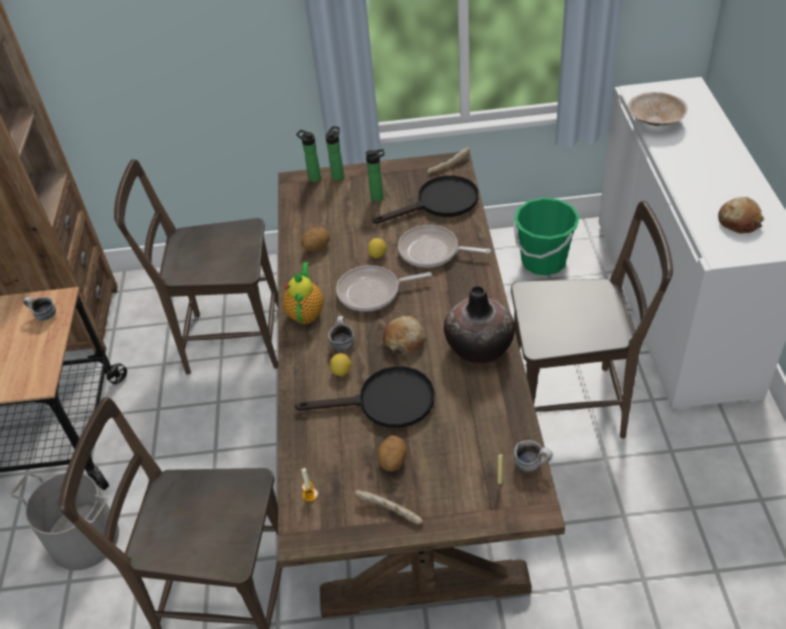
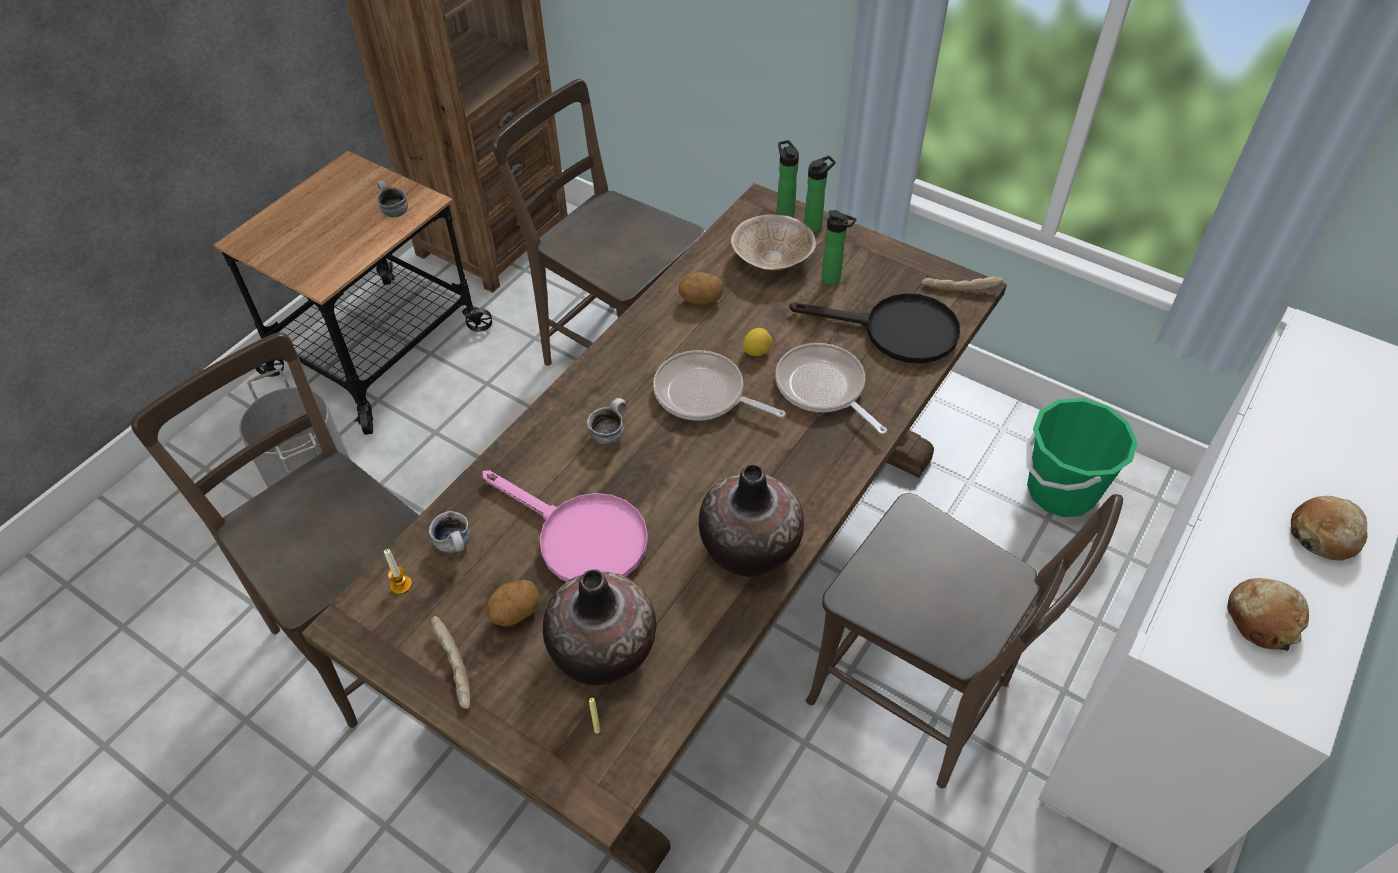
camera: 35 degrees right, 5 degrees up
teapot [283,262,324,324] -> none
black frying pan [295,366,435,428] -> pink frying pan [483,470,648,582]
lemon [330,353,351,376] -> none
bread [383,316,426,355] -> bread moved to [1291,496,1368,561]
mug [514,440,553,472] -> mug moved to [429,511,470,553]
beige bowl [628,92,688,126] -> beige bowl moved to [731,214,816,270]
none -> vase [543,569,656,686]

